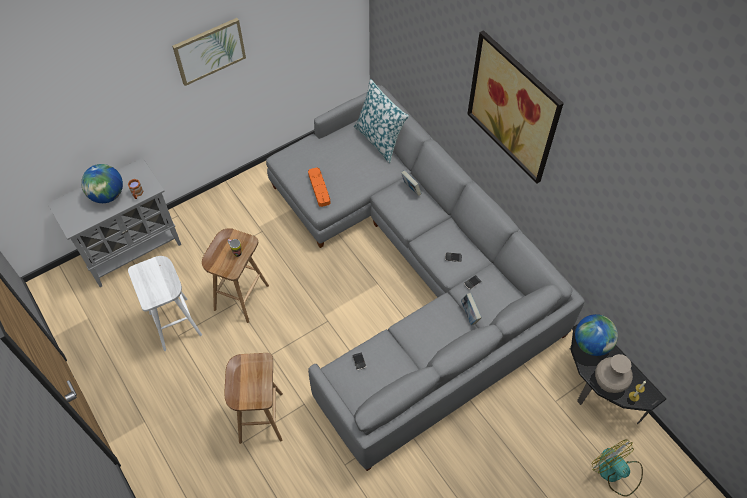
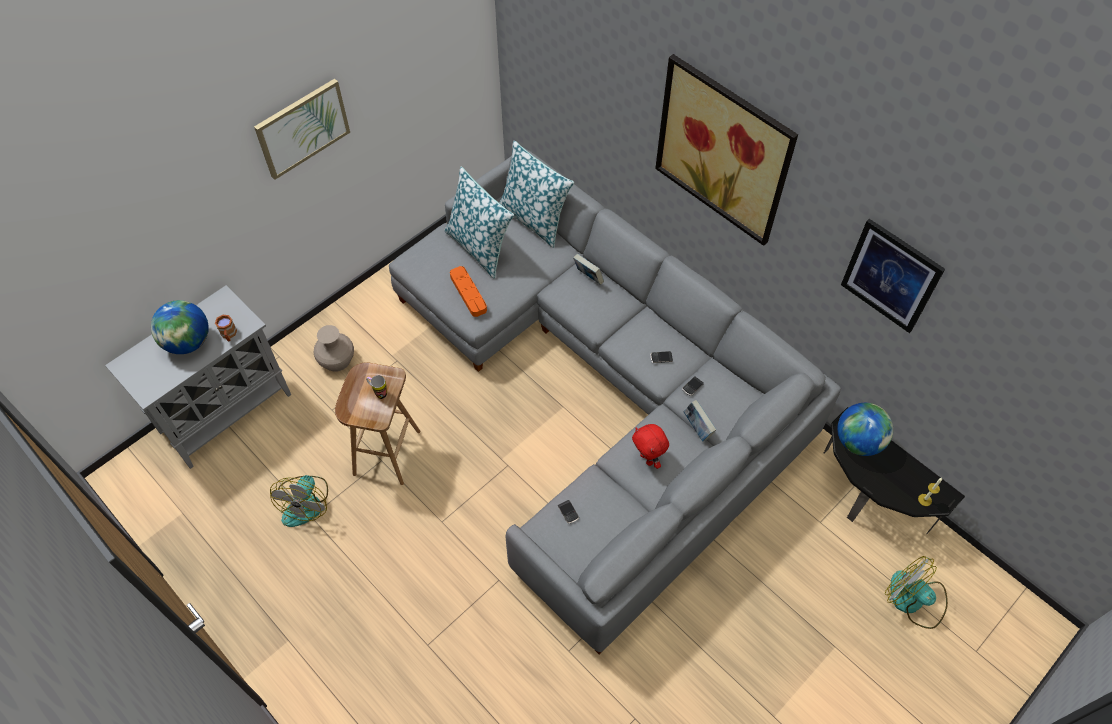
camera: 10 degrees left, 0 degrees up
white stool [128,256,202,351] -> fan [270,475,328,527]
brown stool [225,353,283,444] -> none
beige vase [595,354,633,393] -> beige vase moved to [314,325,354,372]
none -> pillow [444,167,514,279]
none -> red plush toy [632,424,669,469]
none -> picture [841,219,945,333]

